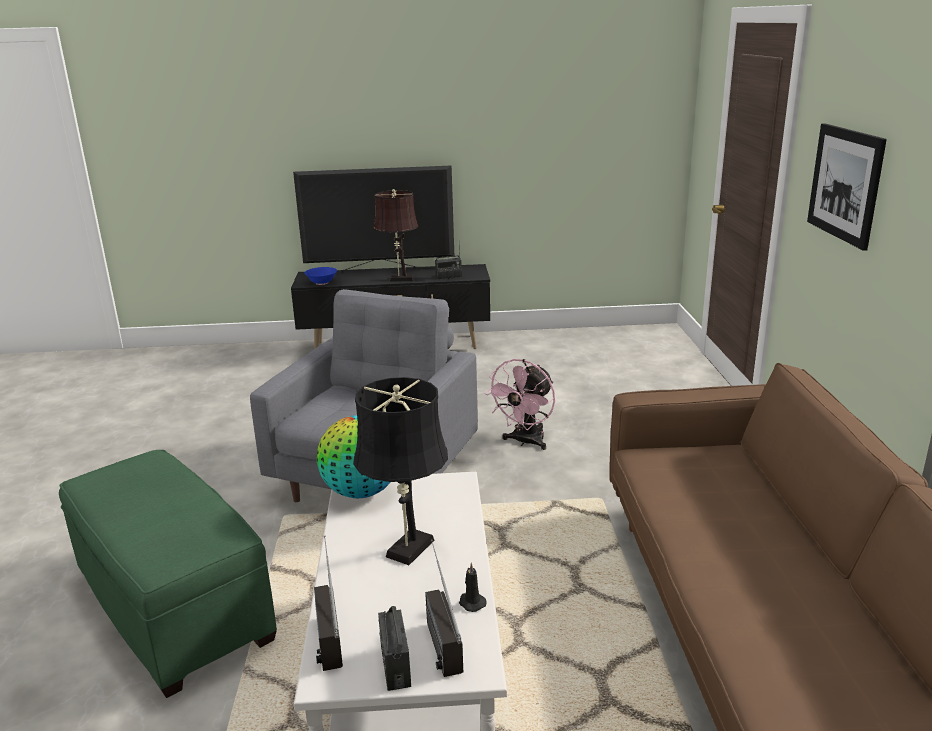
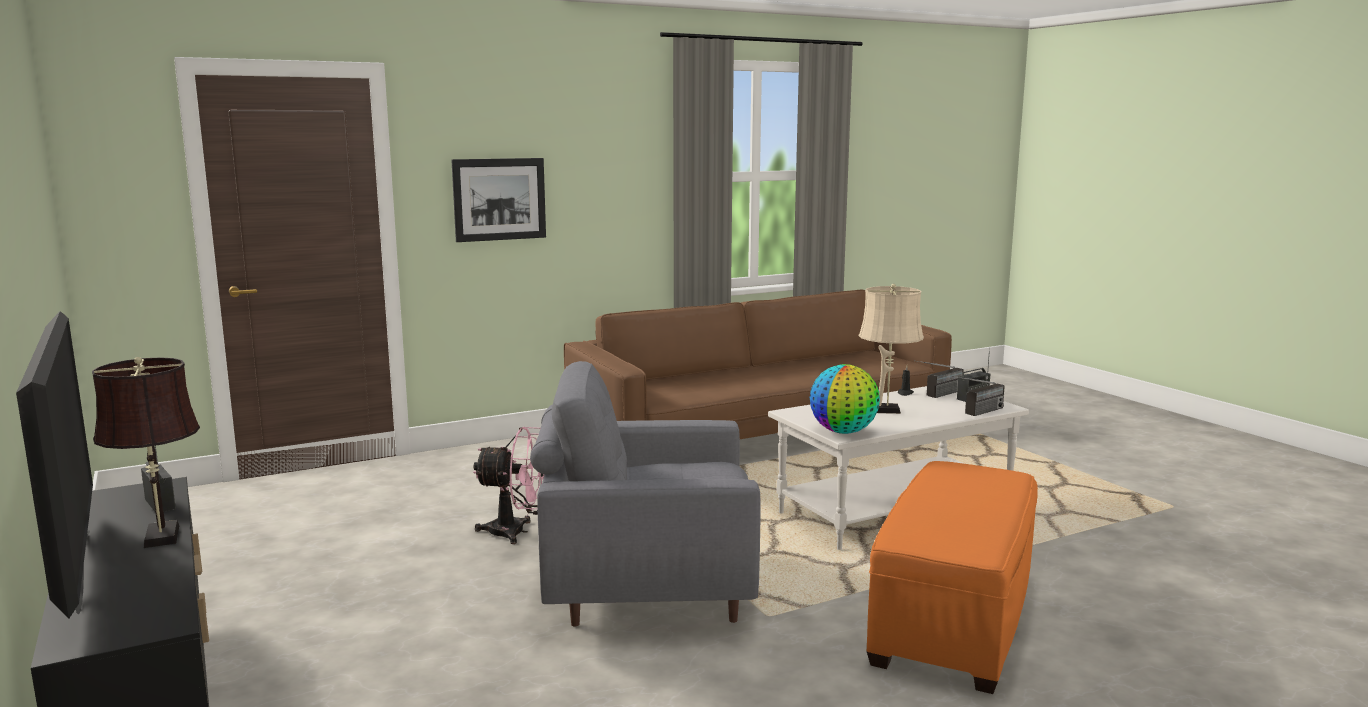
camera: 115 degrees left, 10 degrees down
green ottoman [59,450,277,698] -> orange ottoman [867,461,1038,694]
blue bowl [304,267,337,285] -> none
black table lamp [353,377,448,565] -> beige table lamp [859,284,924,414]

